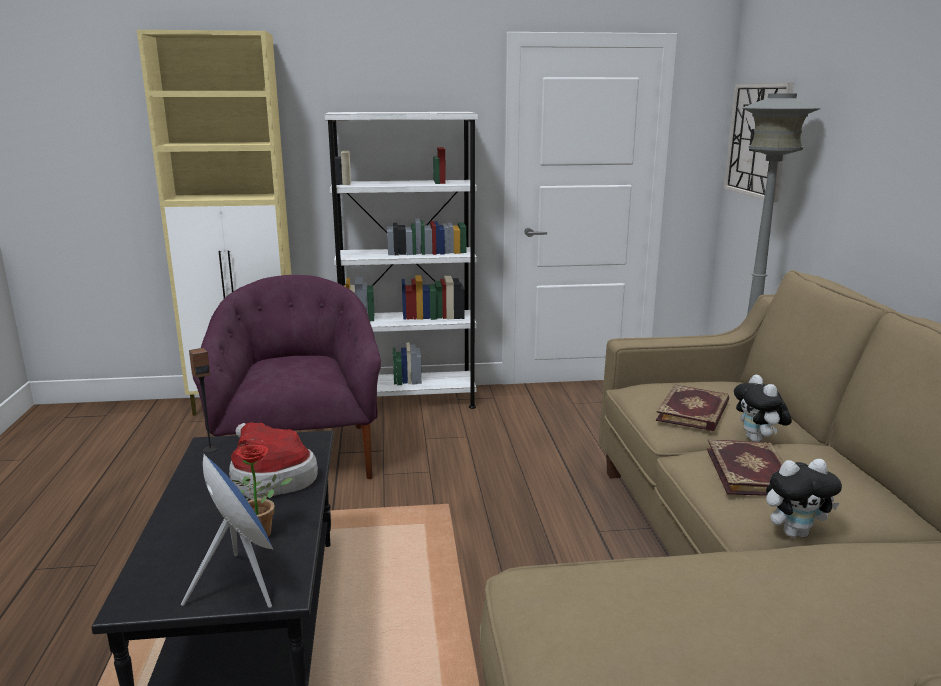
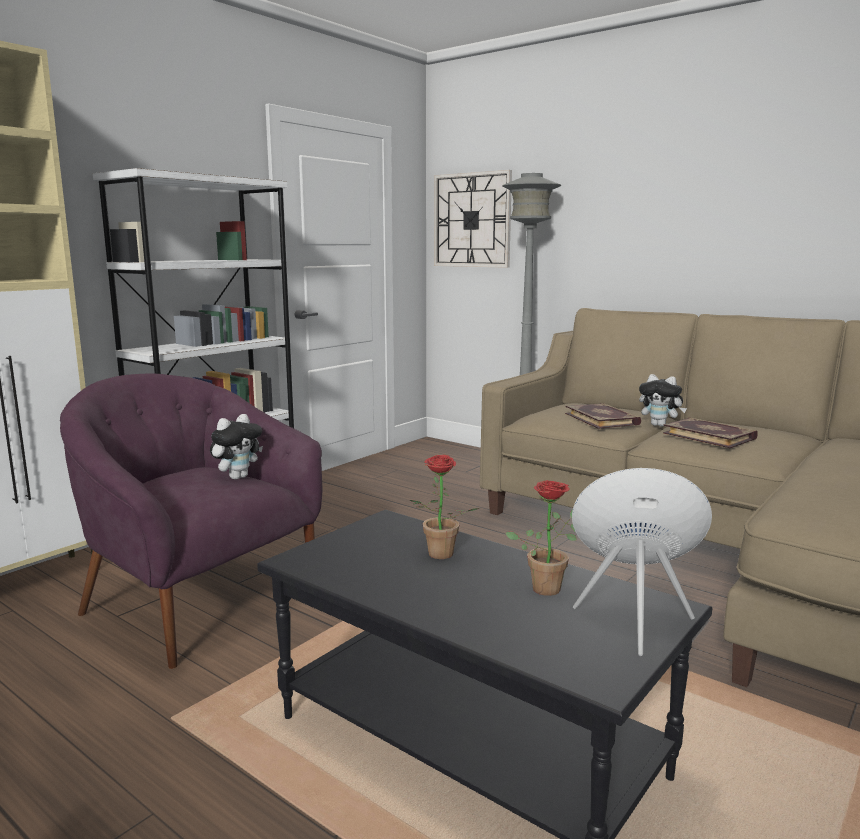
camera: 45 degrees left, 5 degrees down
speaker [189,348,218,453] -> none
hat [229,422,318,500] -> potted plant [410,455,479,559]
plush toy [766,459,842,538] -> plush toy moved to [210,414,263,480]

